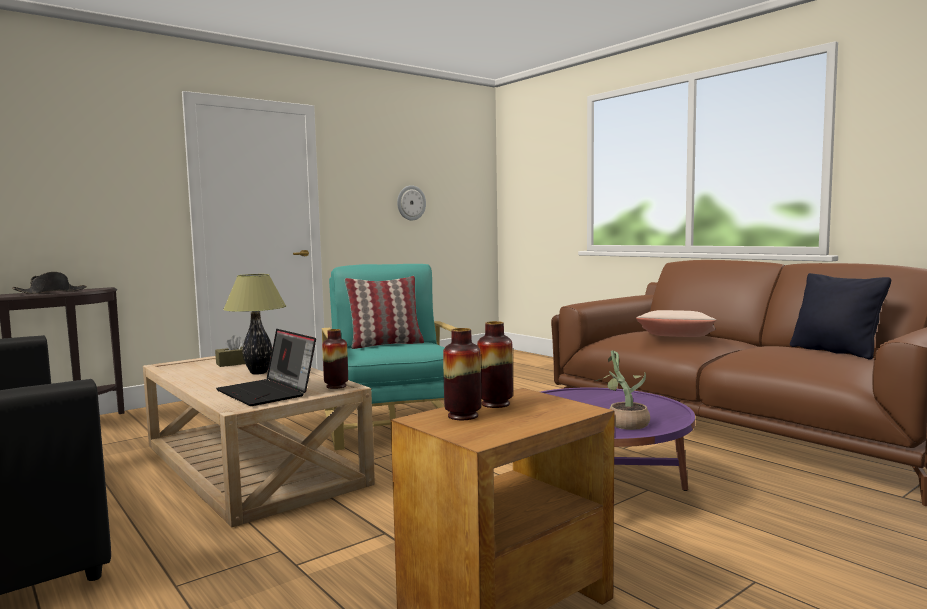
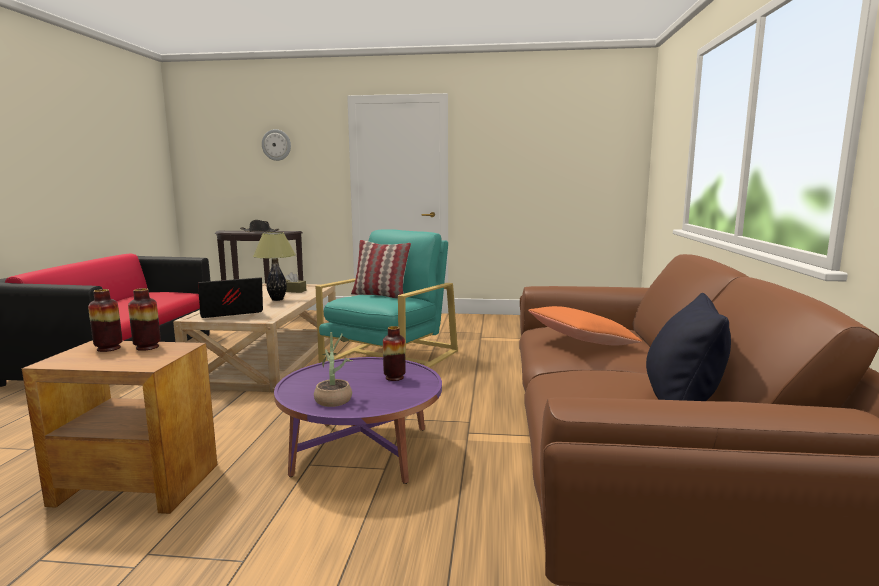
camera: 45 degrees right, 5 degrees up
laptop [216,329,316,406] -> laptop turned 60 degrees clockwise [198,277,263,318]
vase [322,329,348,389] -> vase moved to [383,326,406,381]
wall clock [397,185,426,220] -> wall clock moved to [262,129,291,161]
beige pillow [636,310,716,337] -> orange pillow [528,306,642,346]

